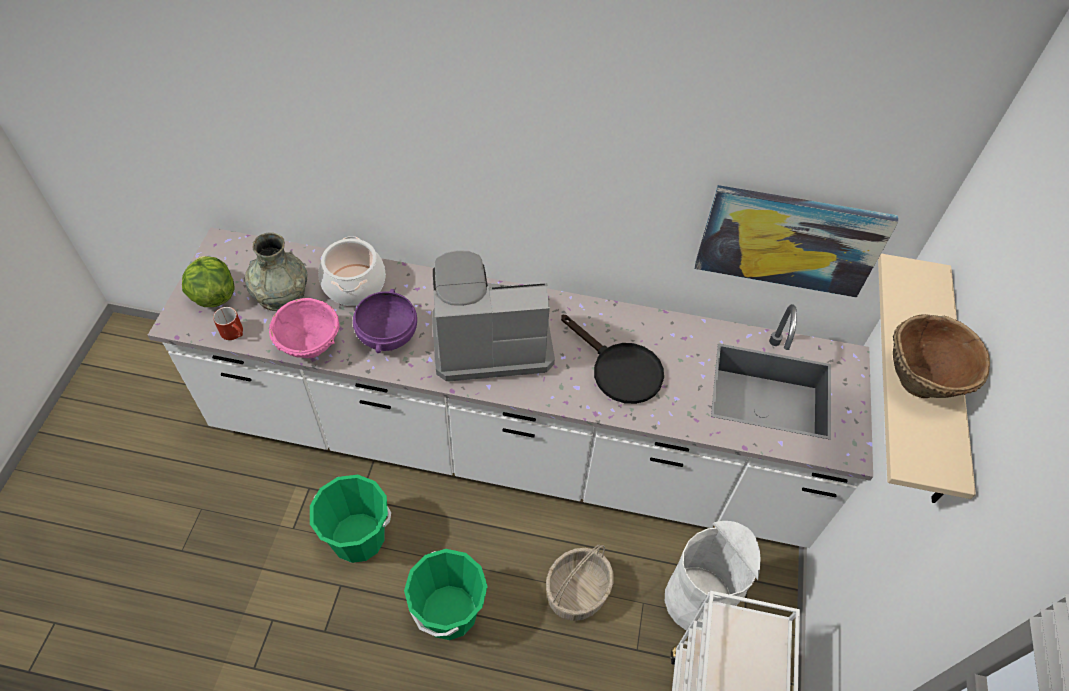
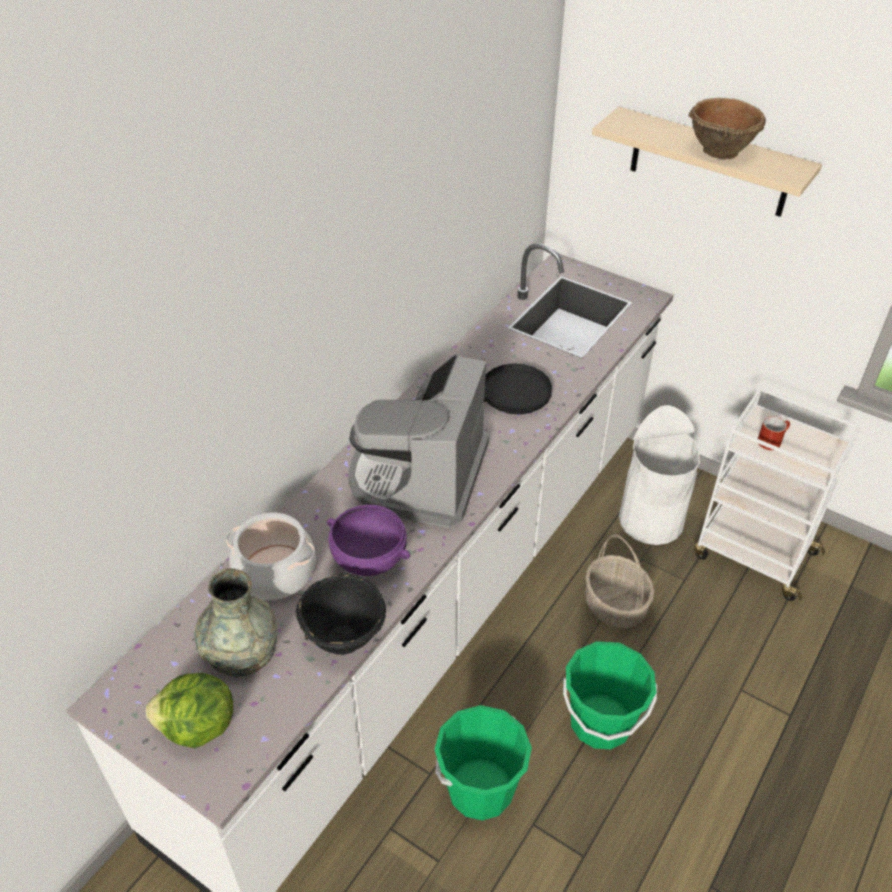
camera: 65 degrees left, 10 degrees down
red mug [213,307,243,340] -> red mug moved to [758,416,790,450]
pink bowl [269,298,340,358] -> black bowl [295,573,386,655]
picture [695,185,898,298] -> none

